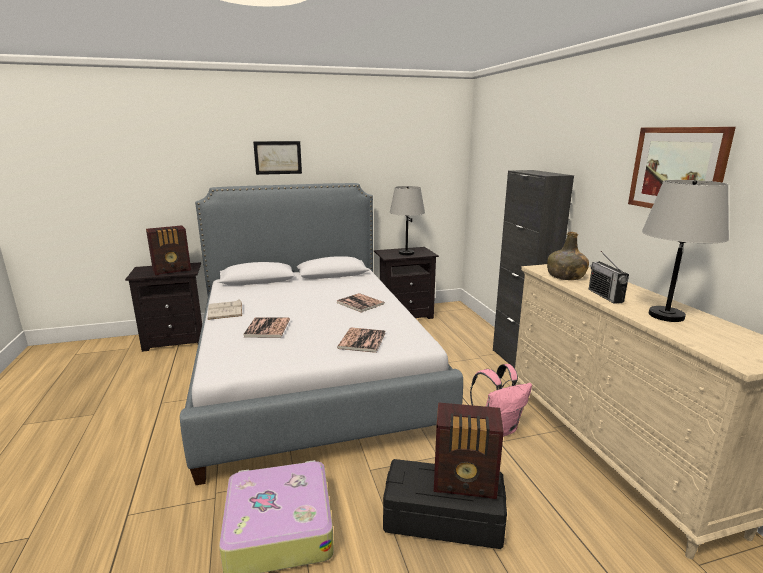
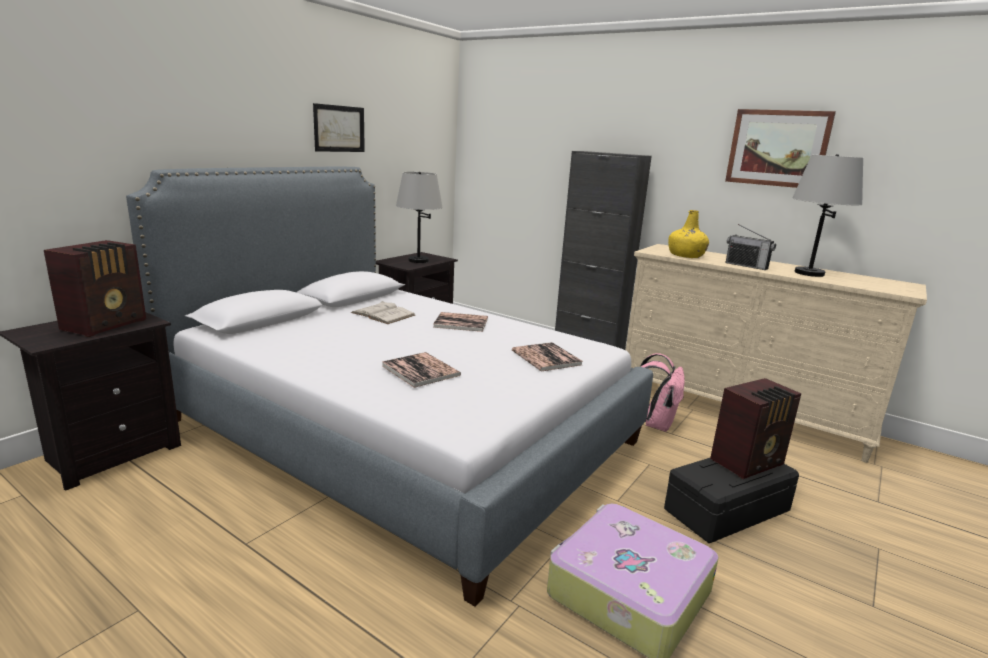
camera: 40 degrees left, 0 degrees up
white book [207,299,242,320] -> white book moved to [351,301,415,324]
picture [253,141,302,175] -> picture moved to [313,103,365,152]
green bottle [547,232,589,280] -> yellow bottle [668,210,709,258]

